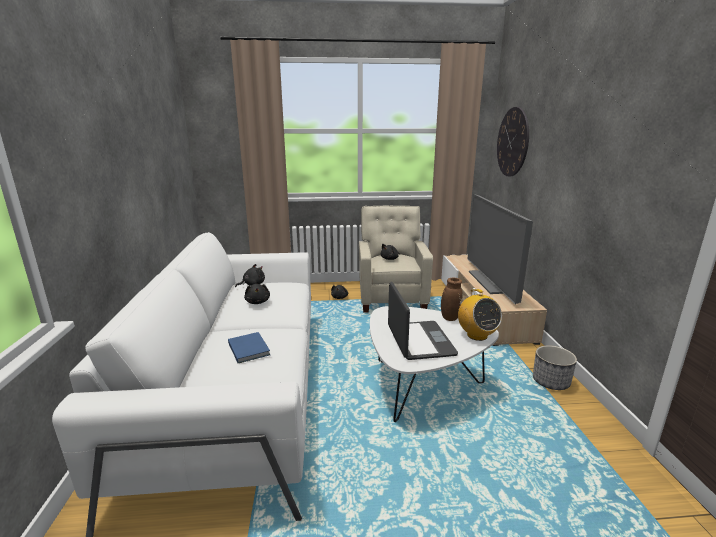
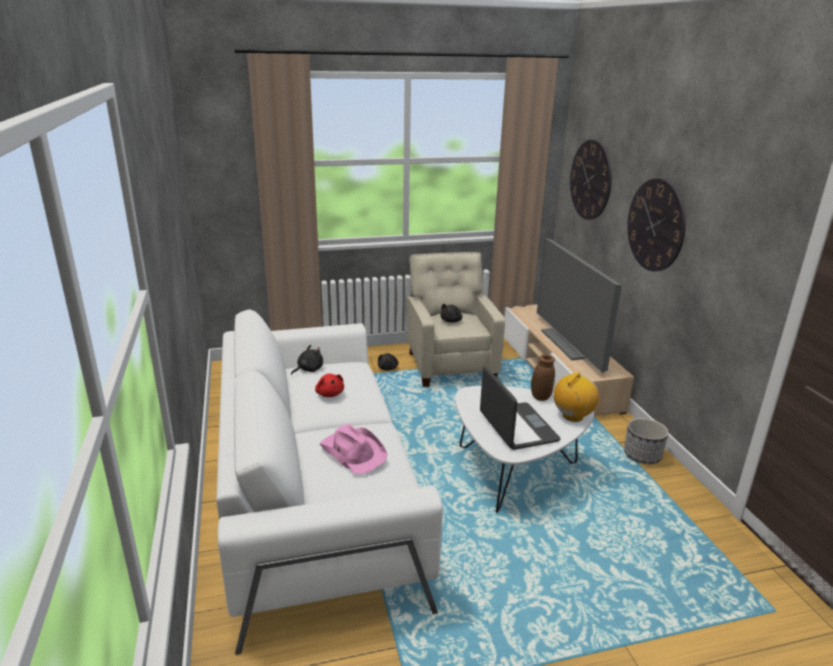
camera: 10 degrees left, 5 degrees up
blue book [228,332,270,363] -> pink hat [320,424,387,475]
black plush toy [244,284,270,304] -> red plush toy [315,374,344,397]
radio [458,289,502,341] -> radio turned 105 degrees counterclockwise [554,372,599,422]
none -> wall clock [627,178,686,271]

